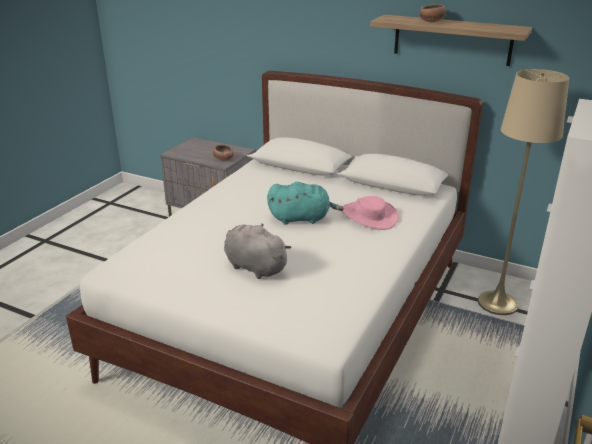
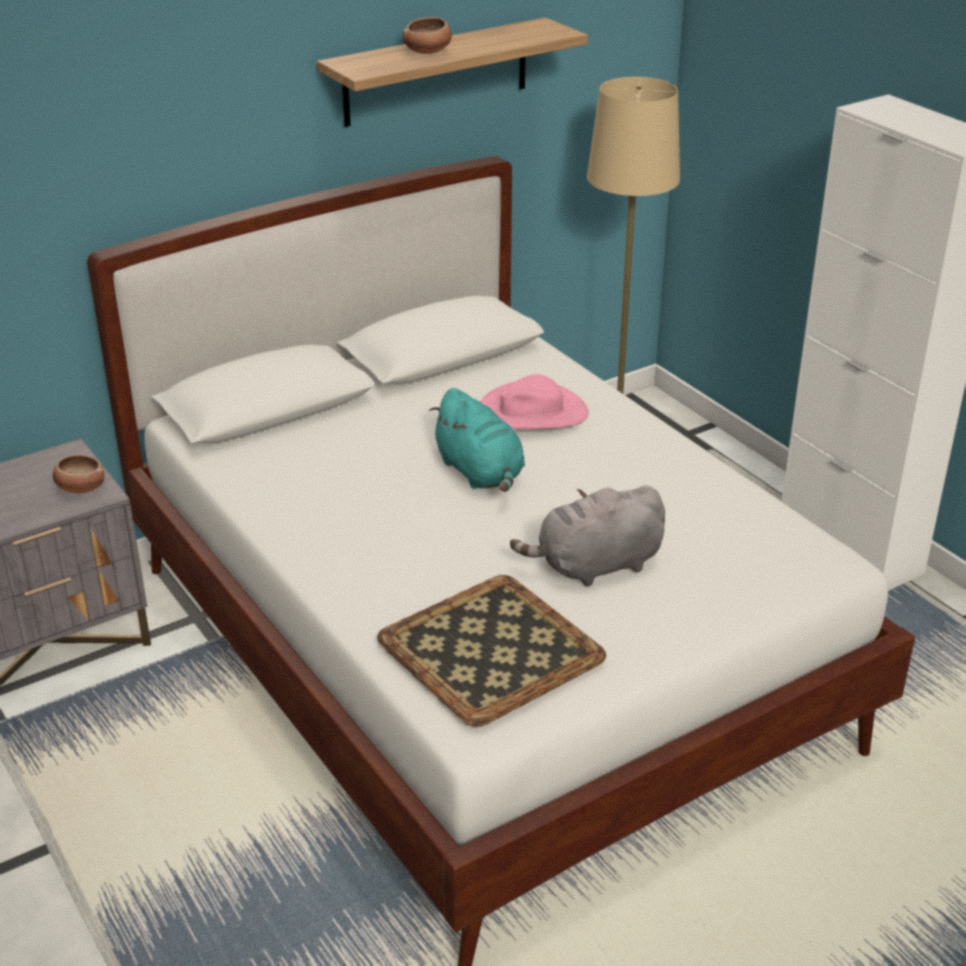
camera: 60 degrees left, 5 degrees up
turquoise plush toy [267,182,344,224] -> turquoise plush toy turned 120 degrees clockwise [429,388,525,492]
none -> tray [377,575,606,727]

